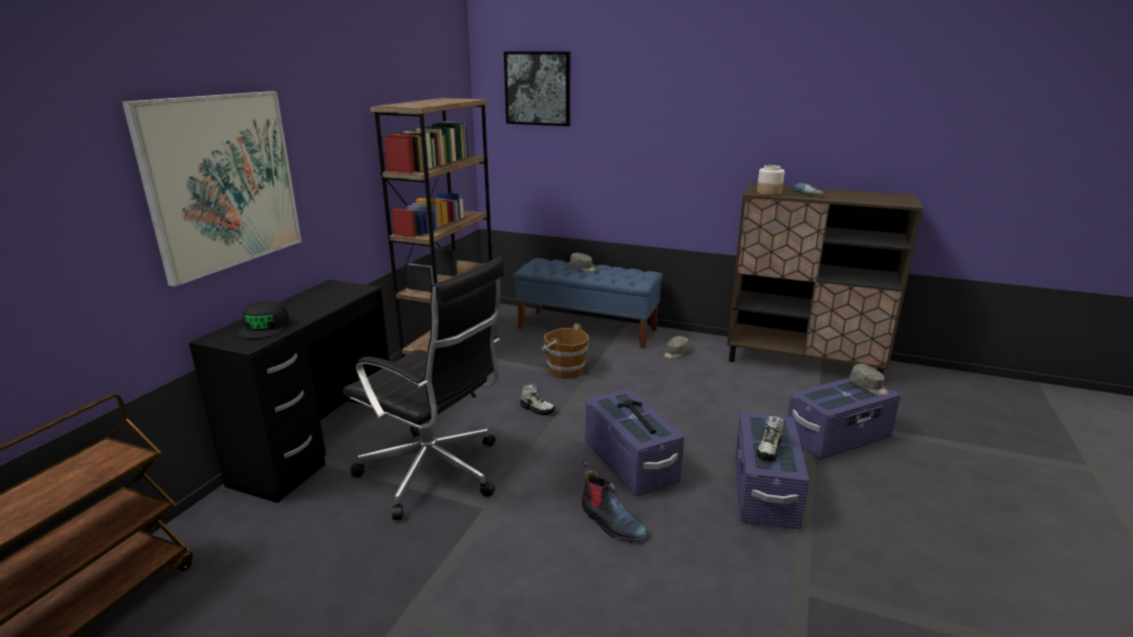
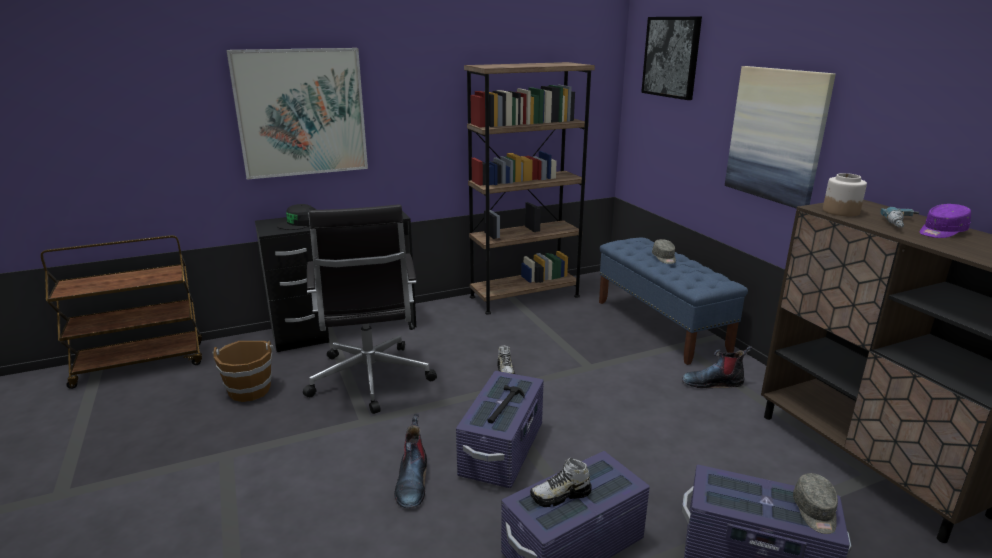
camera: 45 degrees right, 0 degrees up
brown bucket [542,323,589,379] -> brown bucket moved to [212,341,275,402]
grey cap [664,336,689,359] -> boot [682,346,752,388]
none -> picture [725,66,836,209]
none -> purple cap [920,204,971,238]

